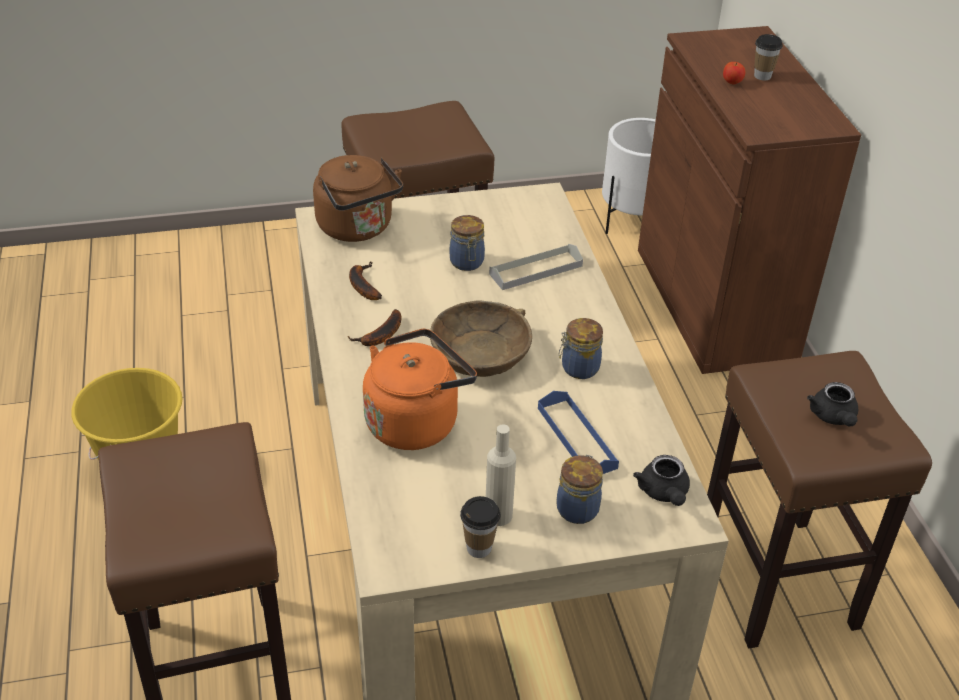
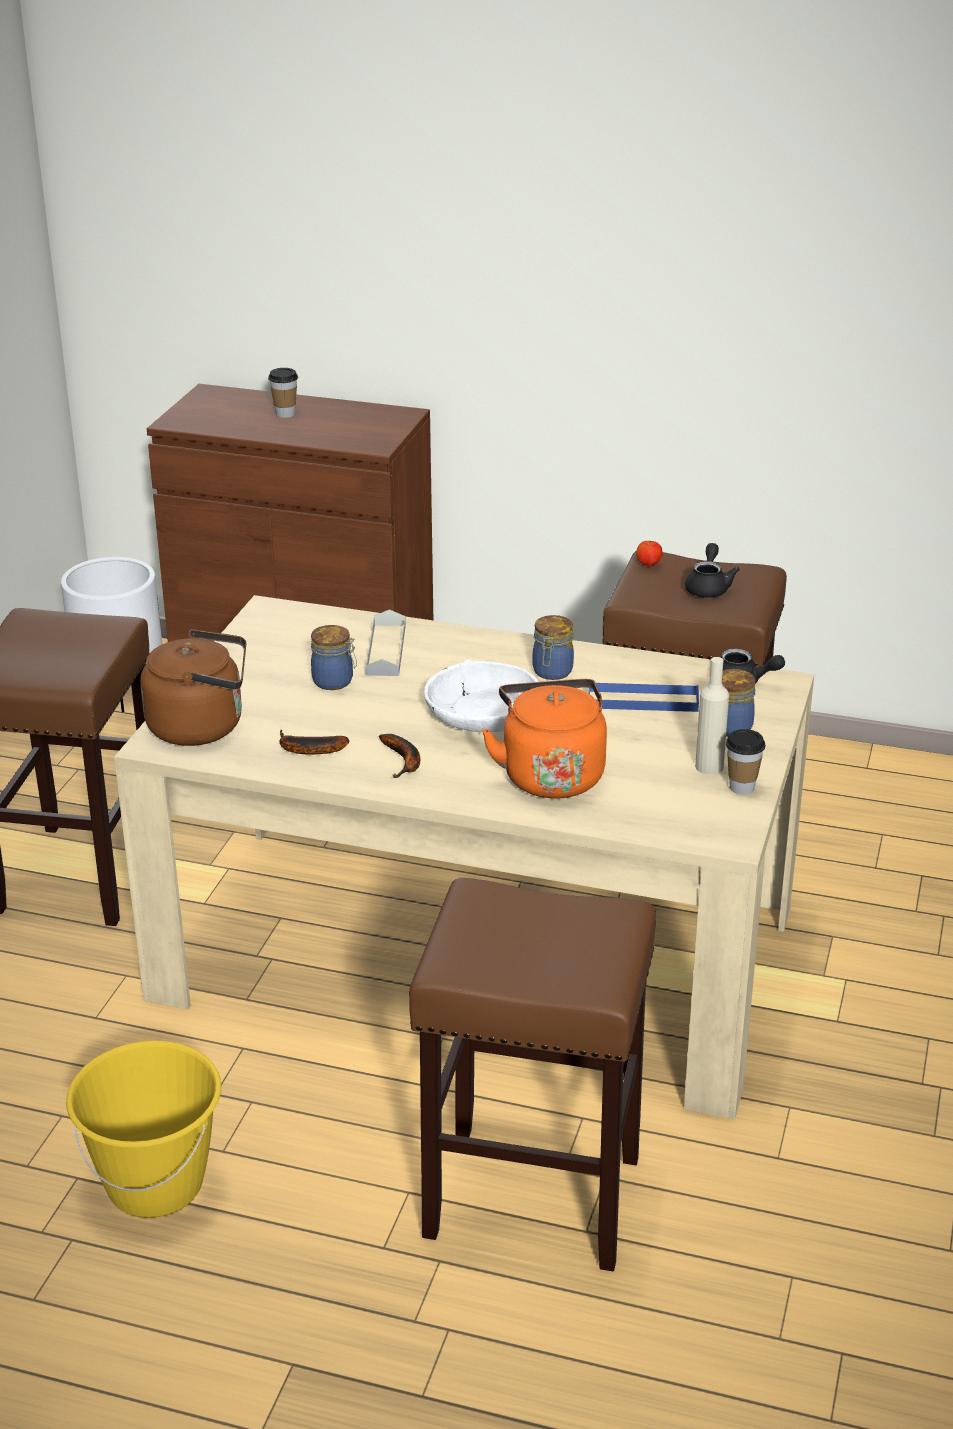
camera: 60 degrees left, 10 degrees down
brown bowl [430,301,532,377] -> white bowl [424,659,538,732]
apple [723,62,745,85] -> apple moved to [636,540,663,567]
black teapot [807,382,858,427] -> black teapot turned 105 degrees counterclockwise [685,543,740,598]

